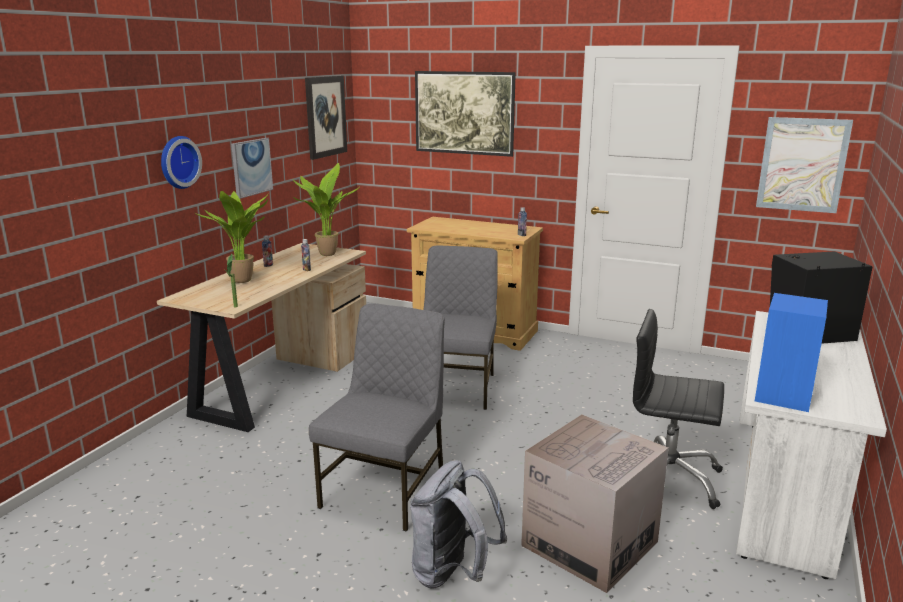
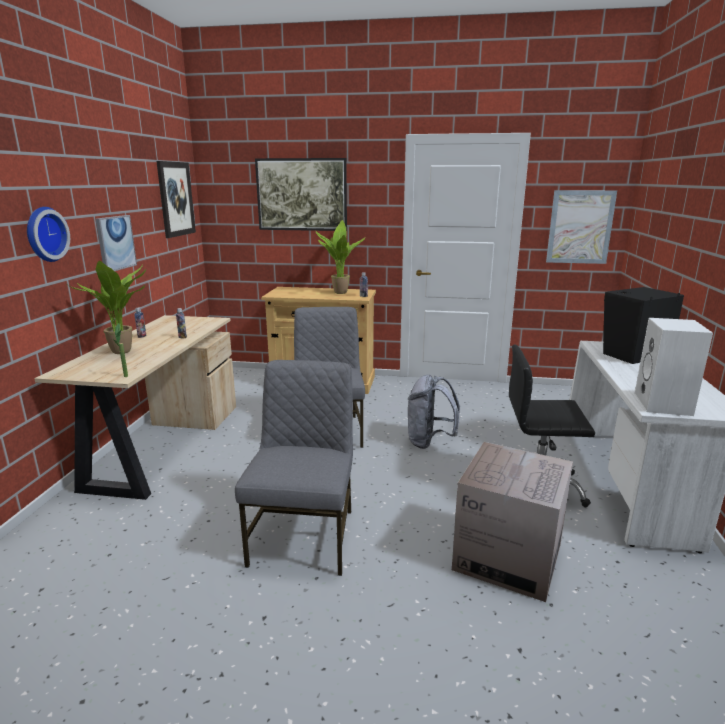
camera: 15 degrees left, 0 degrees up
potted plant [293,163,359,256] -> potted plant moved to [316,220,365,294]
grey backpack [410,460,507,589] -> grey backpack moved to [408,375,460,449]
blue speaker [755,293,828,412] -> white speaker [634,318,713,416]

